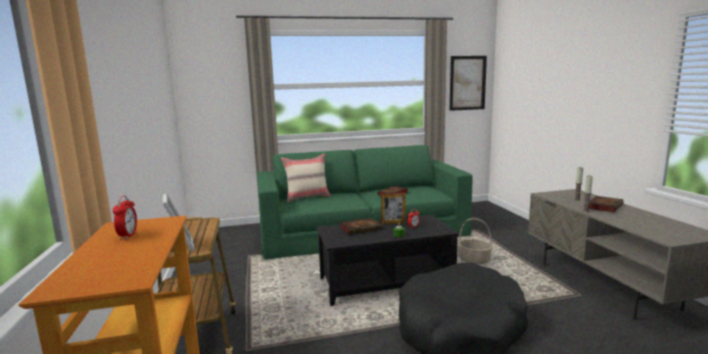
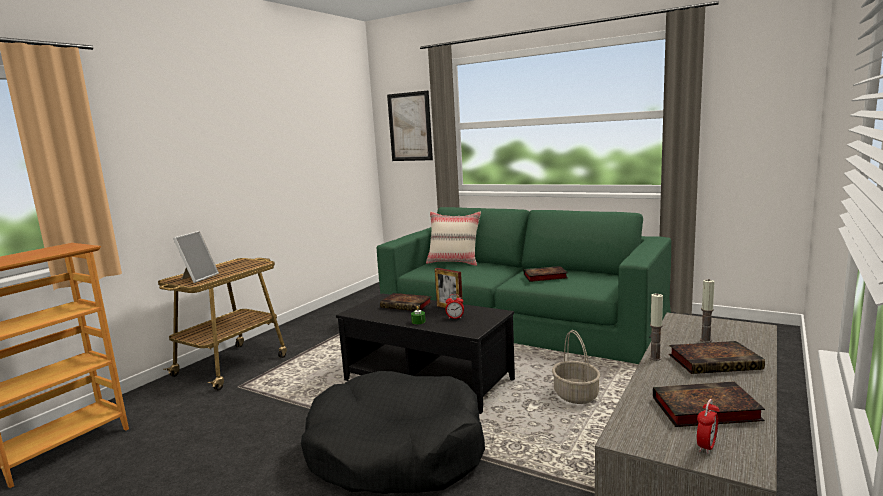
camera: 45 degrees right, 0 degrees up
alarm clock [113,195,137,240] -> alarm clock moved to [697,399,720,454]
picture [449,56,487,111] -> picture moved to [387,90,433,161]
none -> book [653,381,765,427]

